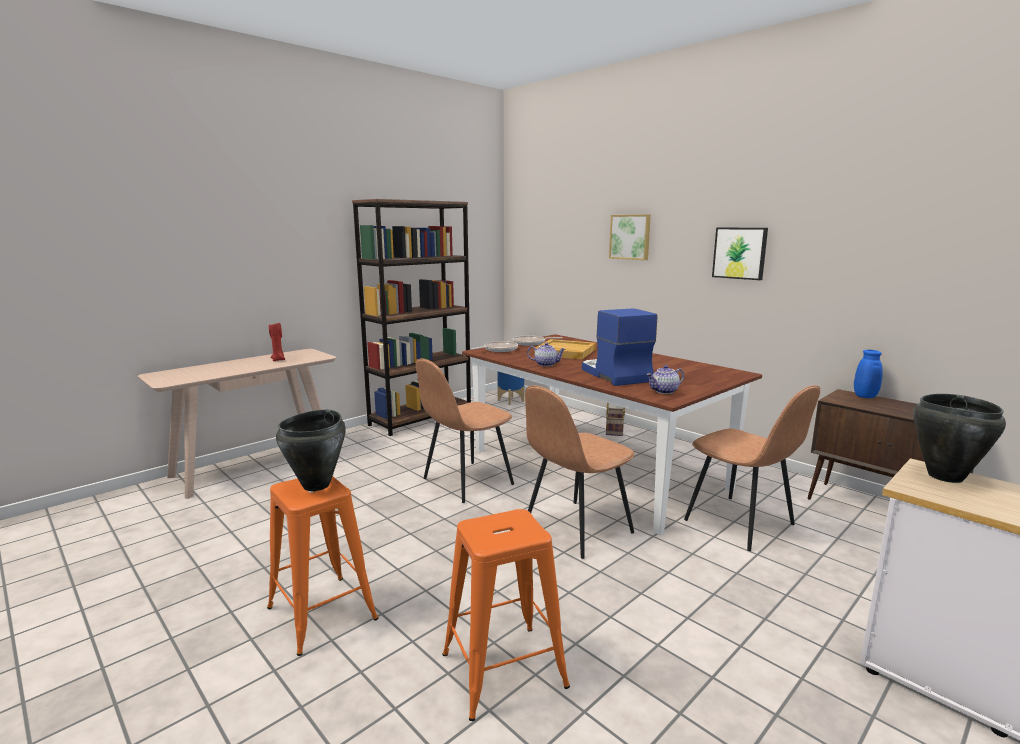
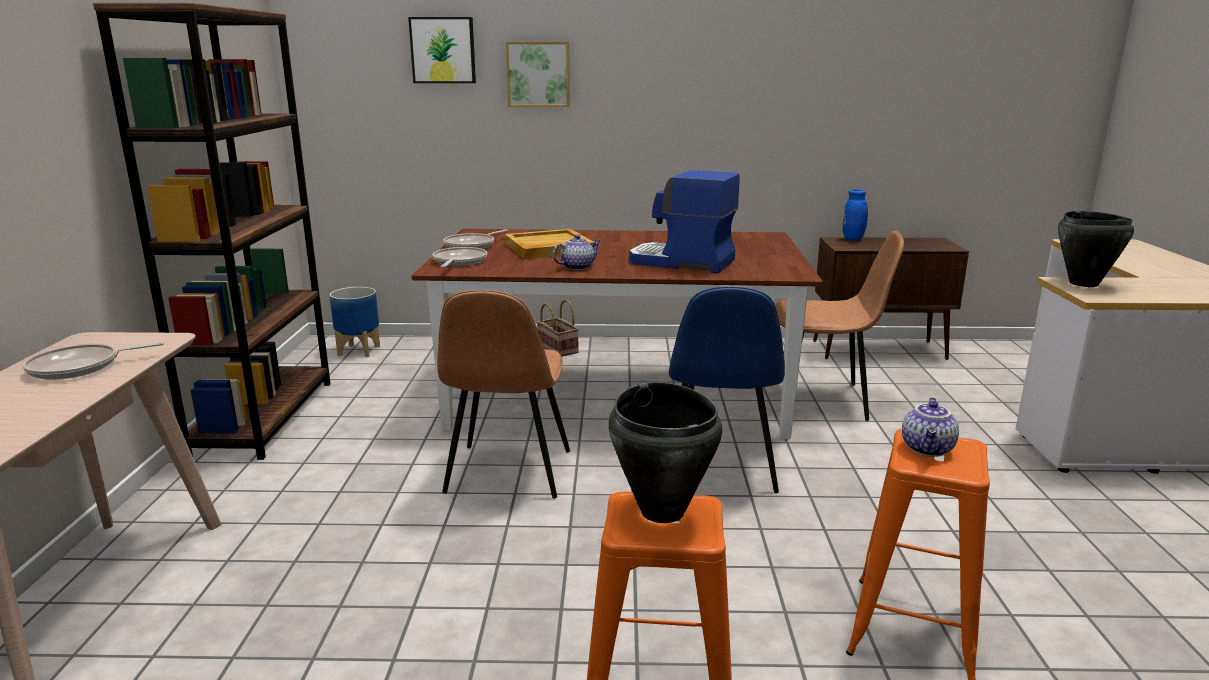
camera: 45 degrees left, 5 degrees up
red candle [269,323,285,361] -> frying pan [23,342,164,380]
brown chair [525,386,634,559] -> blue chair [669,286,785,493]
teapot [646,365,684,394] -> teapot moved to [902,397,959,457]
picture [712,228,768,280] -> picture moved to [408,17,476,83]

